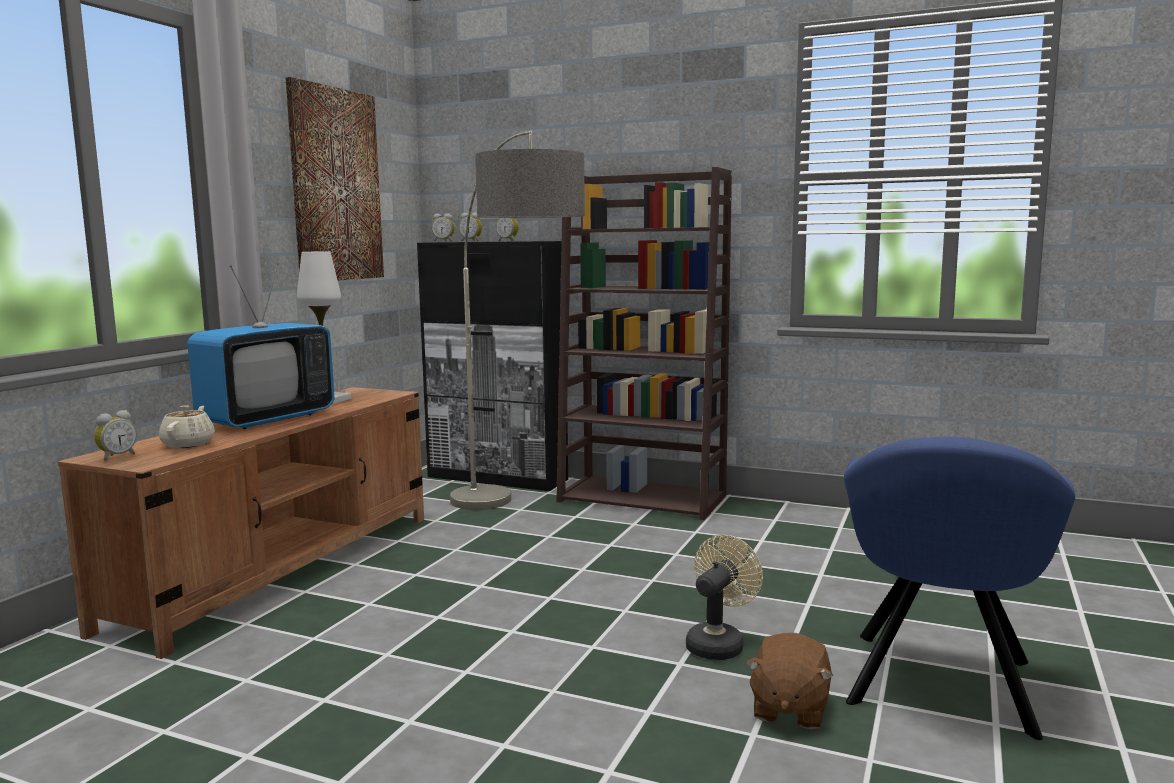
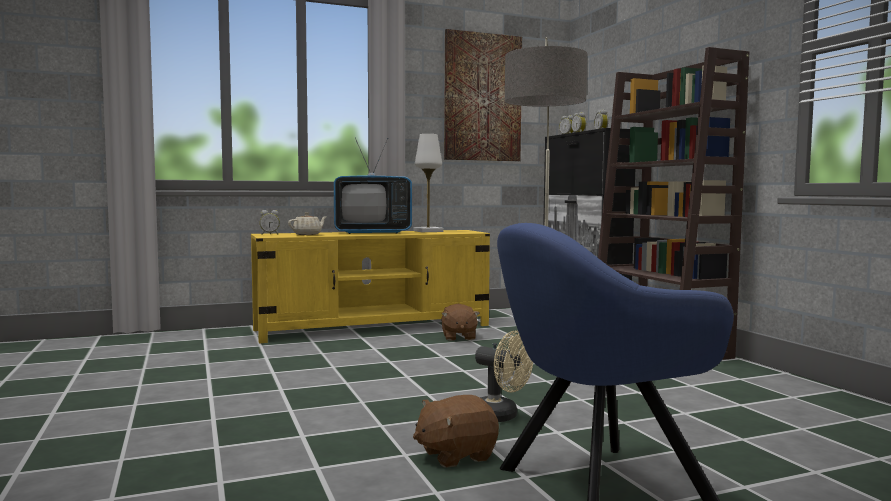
camera: 45 degrees right, 5 degrees down
brown tv stand [58,387,424,659] -> yellow tv stand [251,230,490,343]
beige fan [686,535,763,660] -> beige fan turned 45 degrees clockwise [475,330,533,422]
none -> brown plush toy [441,304,480,341]

